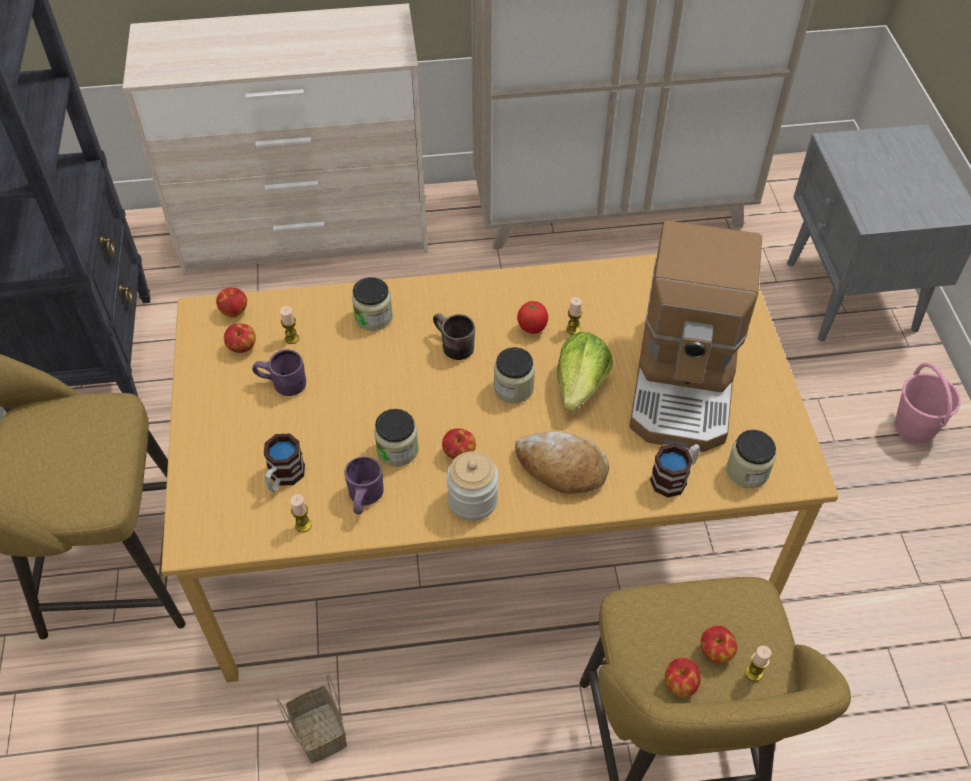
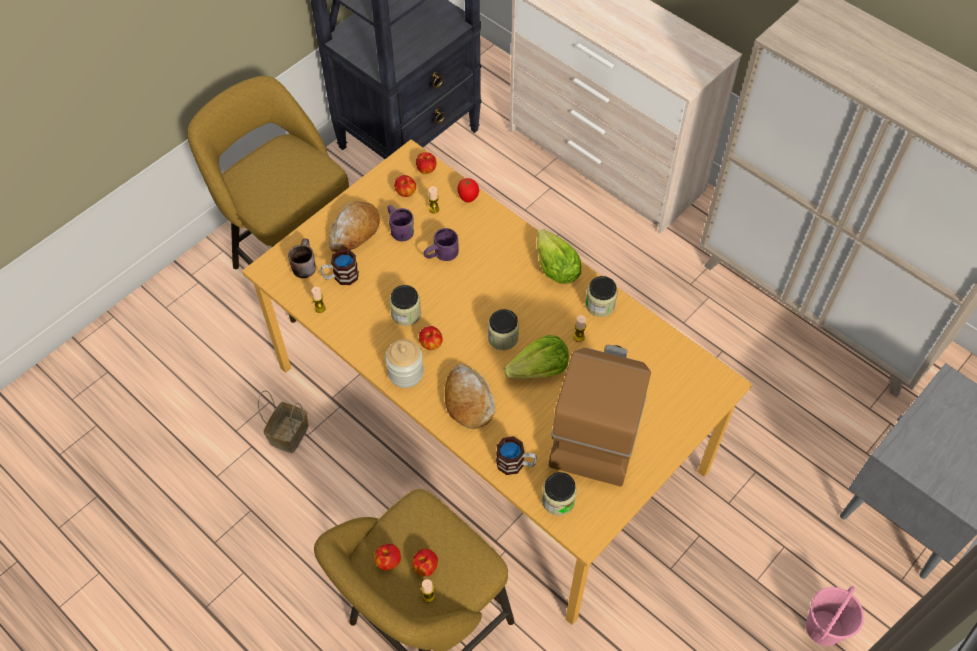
camera: 50 degrees right, 5 degrees up
purple mug [344,457,383,514] -> purple mug moved to [424,228,459,261]
jar [352,277,393,331] -> jar moved to [585,276,617,317]
brown mug [433,314,475,360] -> brown mug moved to [288,238,316,278]
tomato [517,301,548,334] -> tomato moved to [457,178,479,202]
coffee machine [629,220,762,452] -> coffee machine turned 135 degrees clockwise [549,344,651,487]
none -> bread [329,201,380,252]
none -> lettuce [537,229,581,284]

